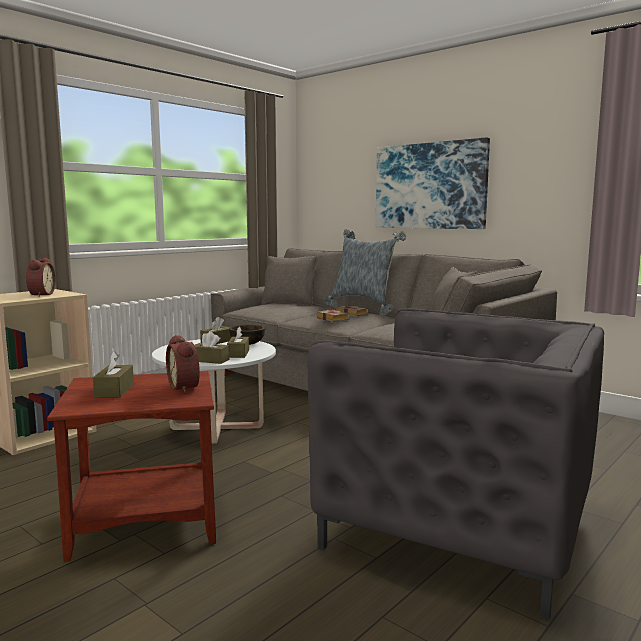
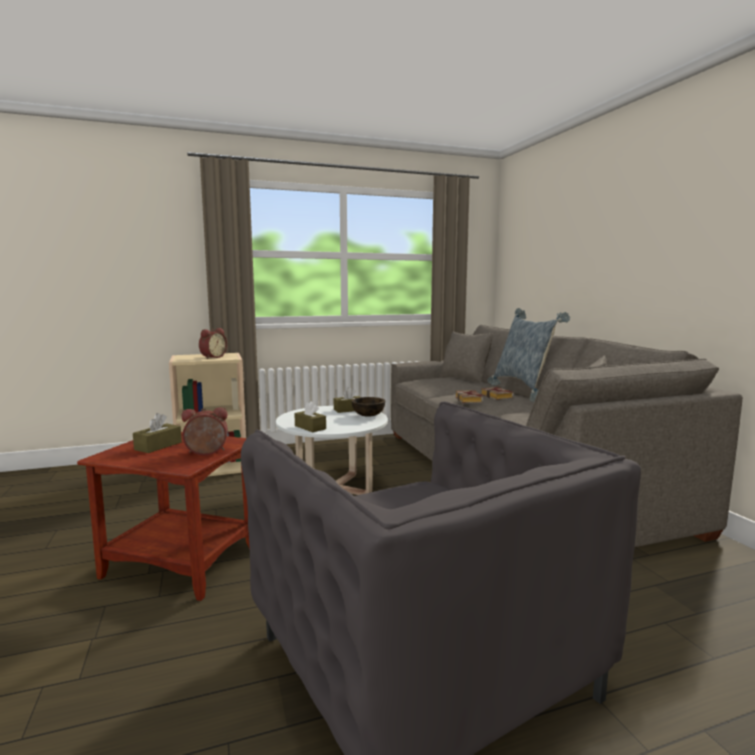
camera: 30 degrees right, 0 degrees up
alarm clock [166,335,200,393] -> alarm clock turned 75 degrees clockwise [182,407,228,455]
brown tissue box [227,326,249,358] -> none
picture [376,137,490,229] -> none

